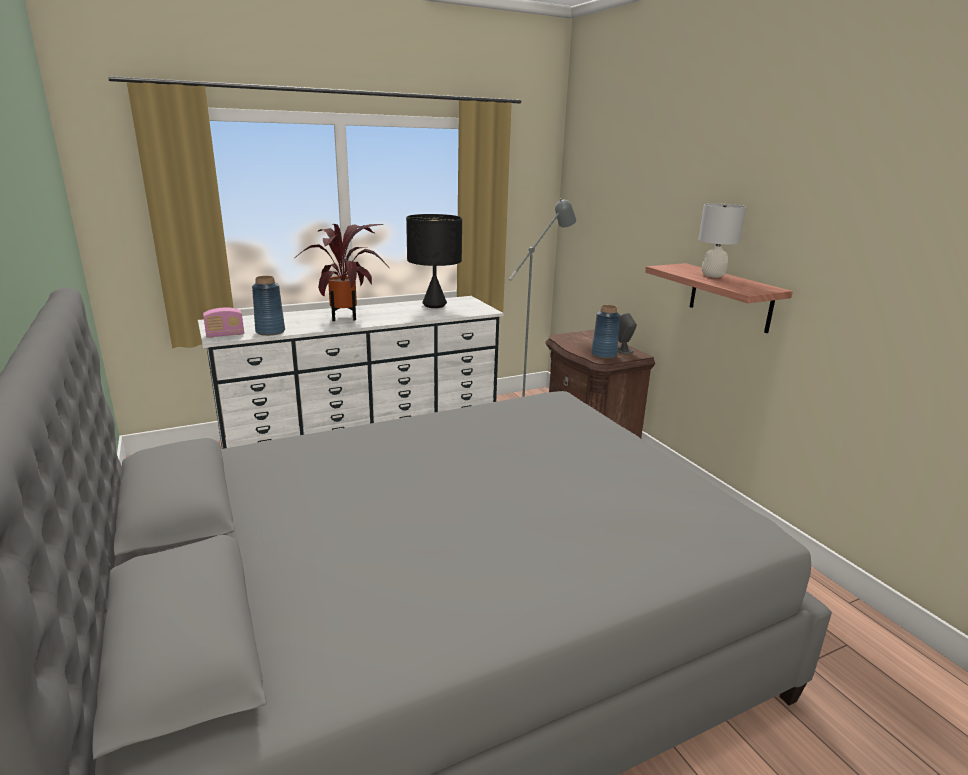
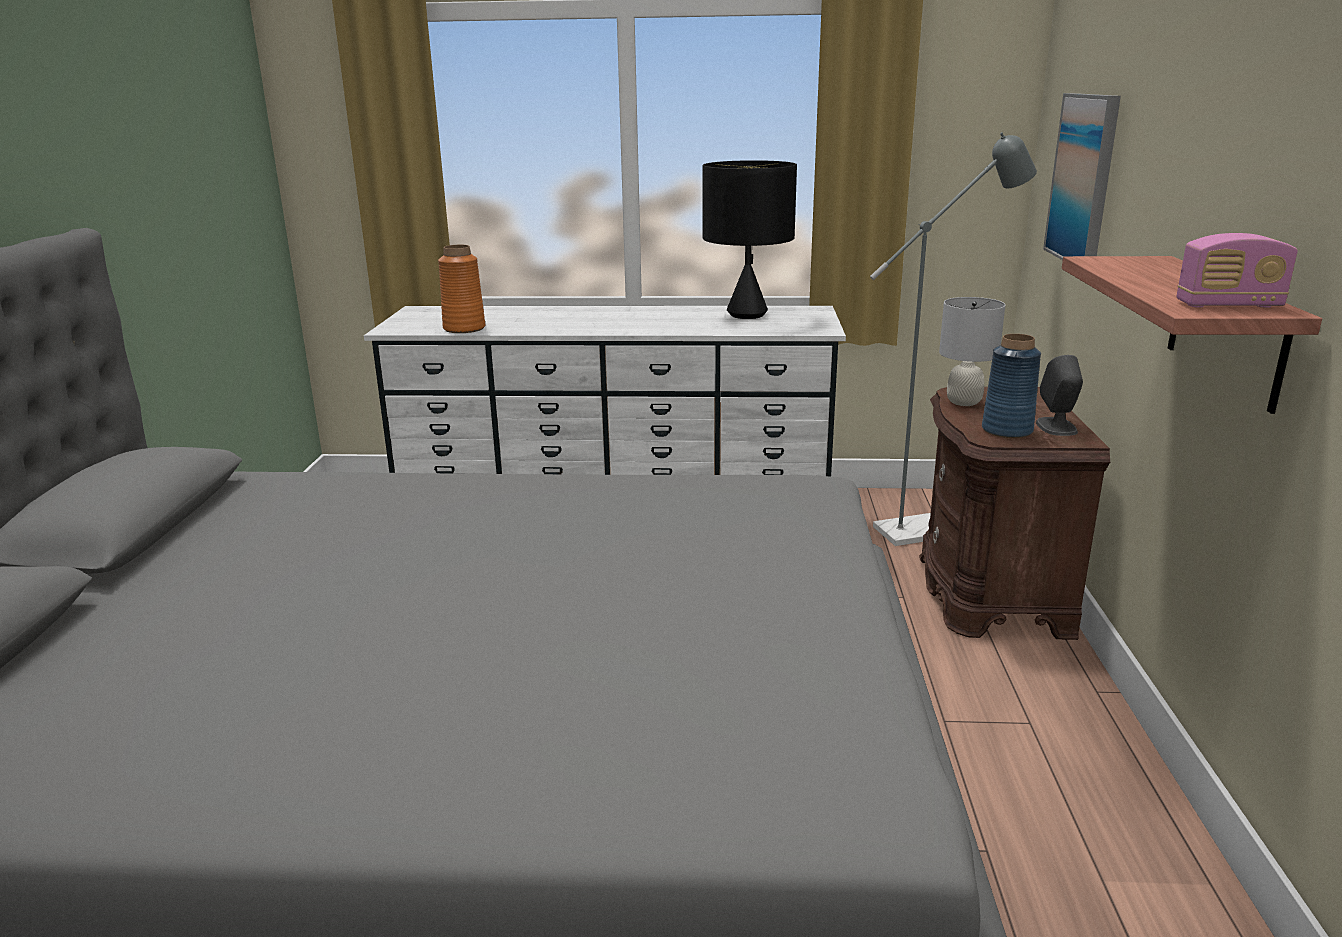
camera: 30 degrees right, 0 degrees up
radio [203,307,244,338] -> radio moved to [1177,233,1298,308]
blue vase [252,276,285,336] -> orange vase [438,245,485,333]
potted plant [295,224,388,321] -> none
grey table lamp [698,203,746,278] -> grey table lamp moved to [939,297,1005,406]
none -> picture [1043,93,1121,260]

